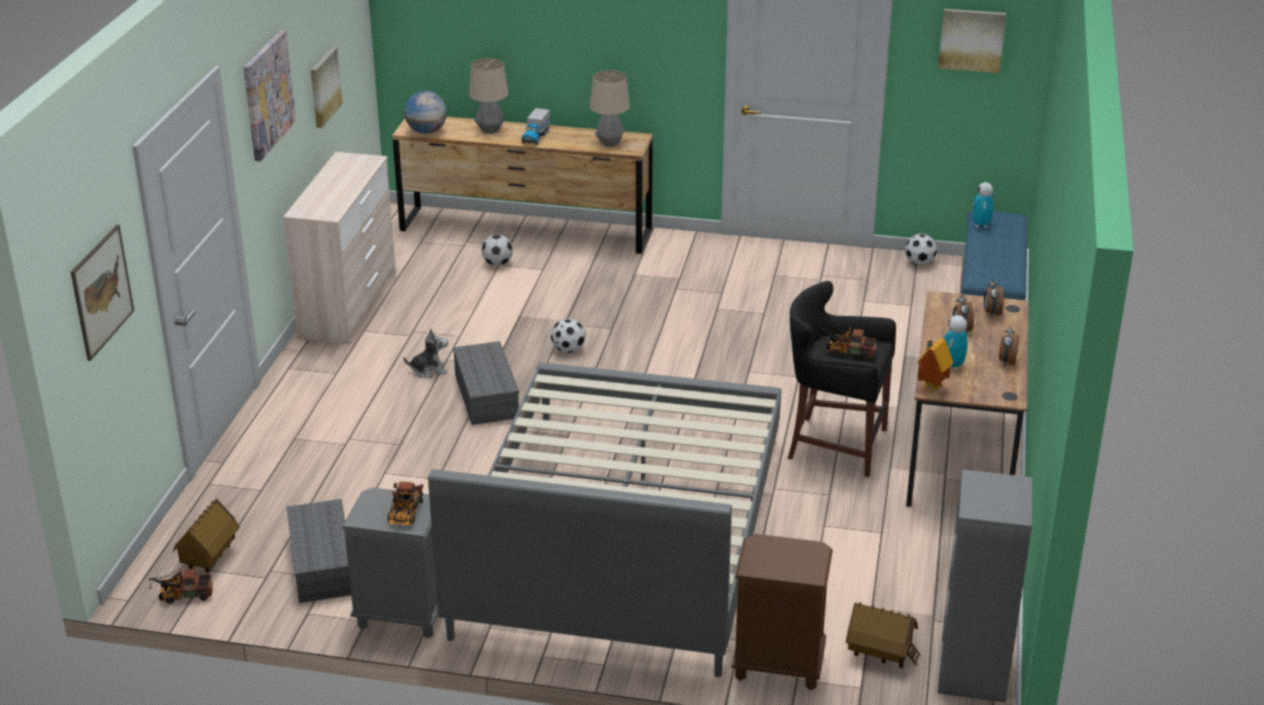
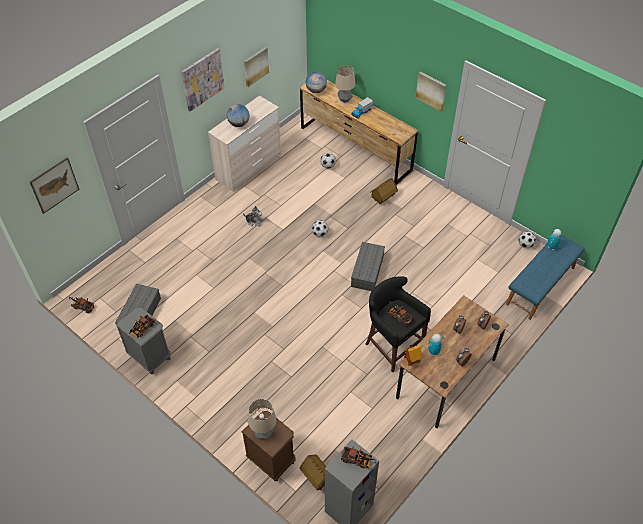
camera: 30 degrees right, 20 degrees up
toy house [172,499,240,573] -> toy house moved to [370,178,398,205]
grey bed [428,362,781,677] -> none
grey storage box [453,341,519,425] -> grey storage box moved to [351,242,385,291]
table lamp [590,70,630,147] -> table lamp moved to [248,399,276,439]
picture [938,9,1006,73] -> picture moved to [416,72,446,112]
none -> globe [227,104,250,127]
none -> toy truck [341,446,376,469]

